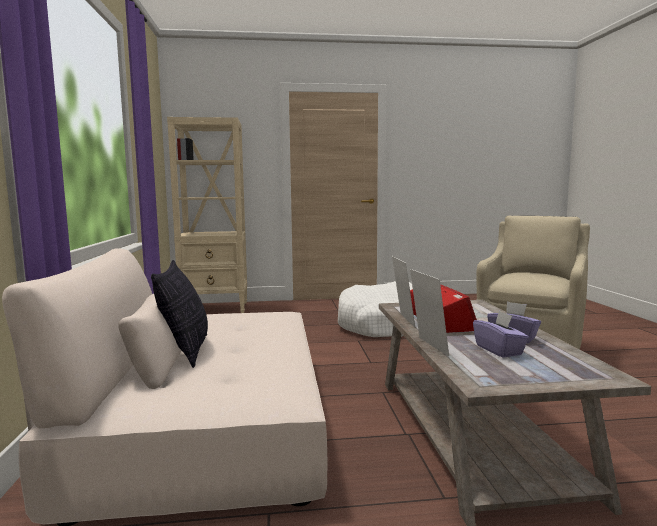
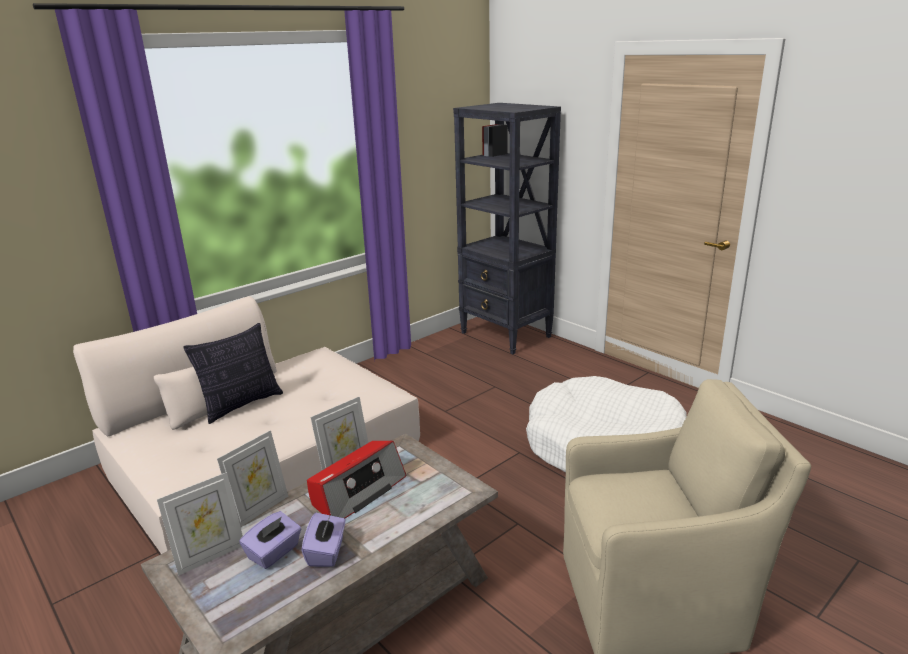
camera: 55 degrees right, 15 degrees up
beige bookcase [167,117,247,313] -> black bookcase [453,103,561,354]
none -> picture frame [157,472,243,576]

